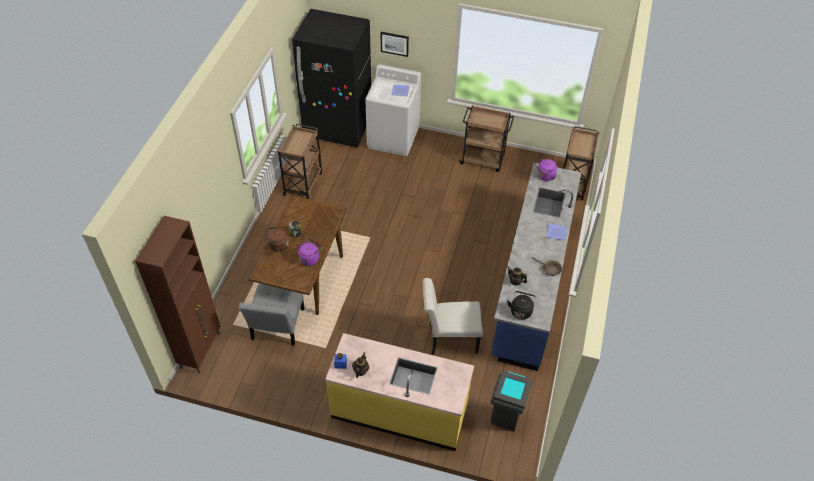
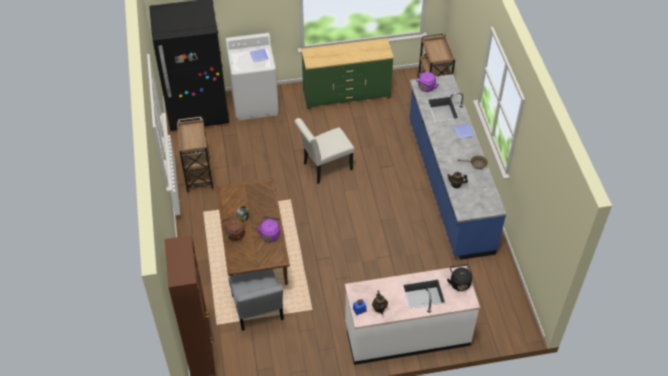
camera: 25 degrees left, 0 degrees up
yellow counter [325,333,474,451] -> white counter [345,266,480,365]
picture [381,32,409,57] -> none
white chair [423,278,483,354] -> white chair moved to [294,118,355,184]
brown cart [459,105,514,172] -> green dresser [301,38,394,109]
grey trash can [490,371,533,431] -> none
black kettle [507,291,536,320] -> black kettle moved to [447,264,472,291]

